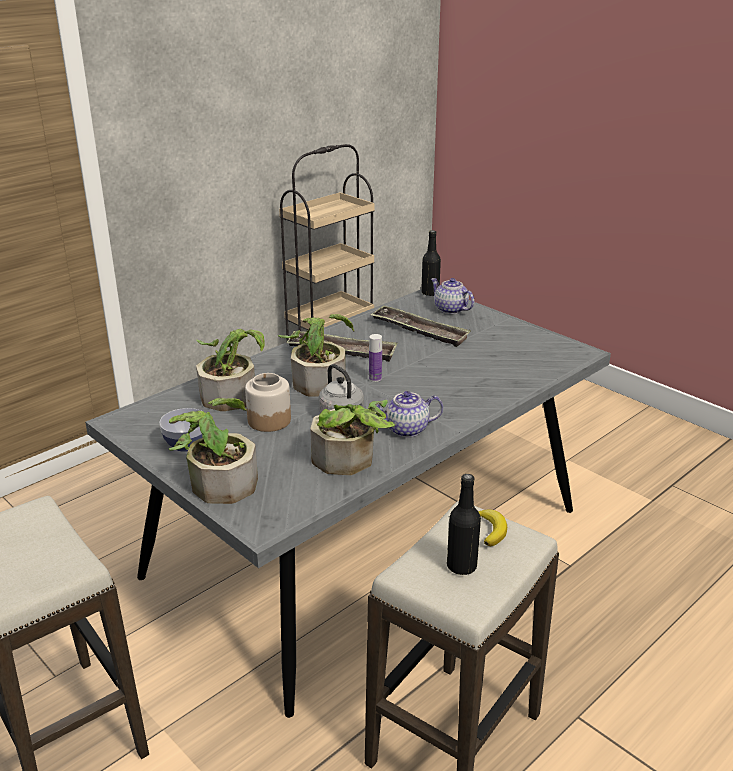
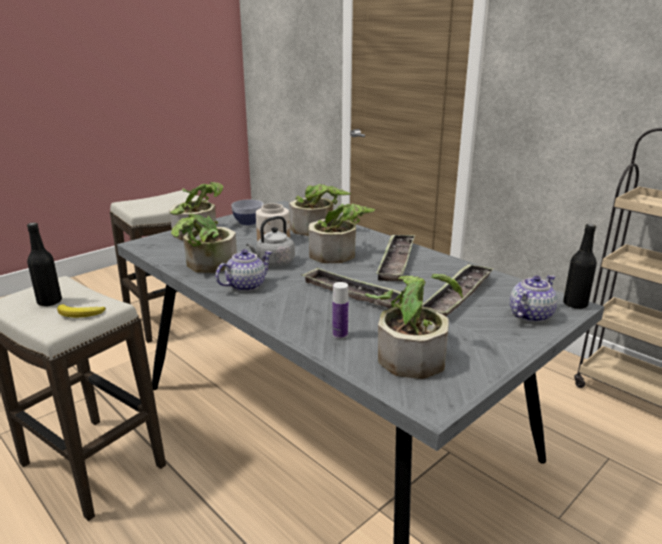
camera: 90 degrees right, 5 degrees down
bottle [369,334,382,382] -> bottle moved to [333,282,348,339]
teapot [376,391,443,437] -> teapot turned 60 degrees clockwise [215,249,272,292]
none -> tray [301,267,404,308]
none -> potted plant [365,274,463,379]

